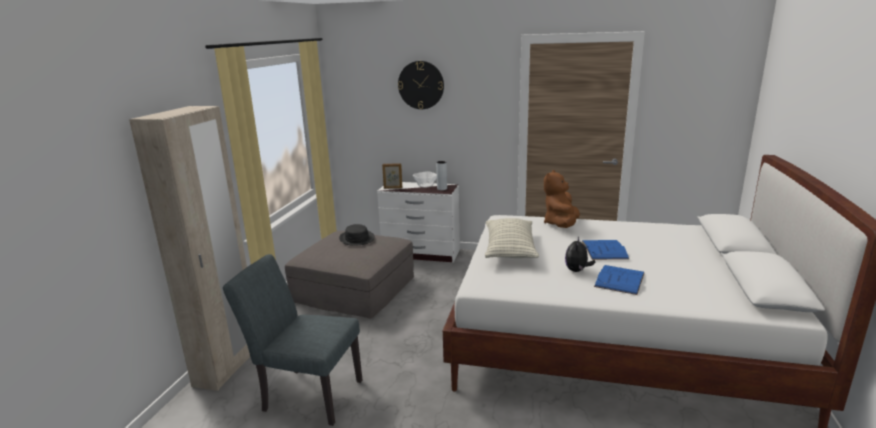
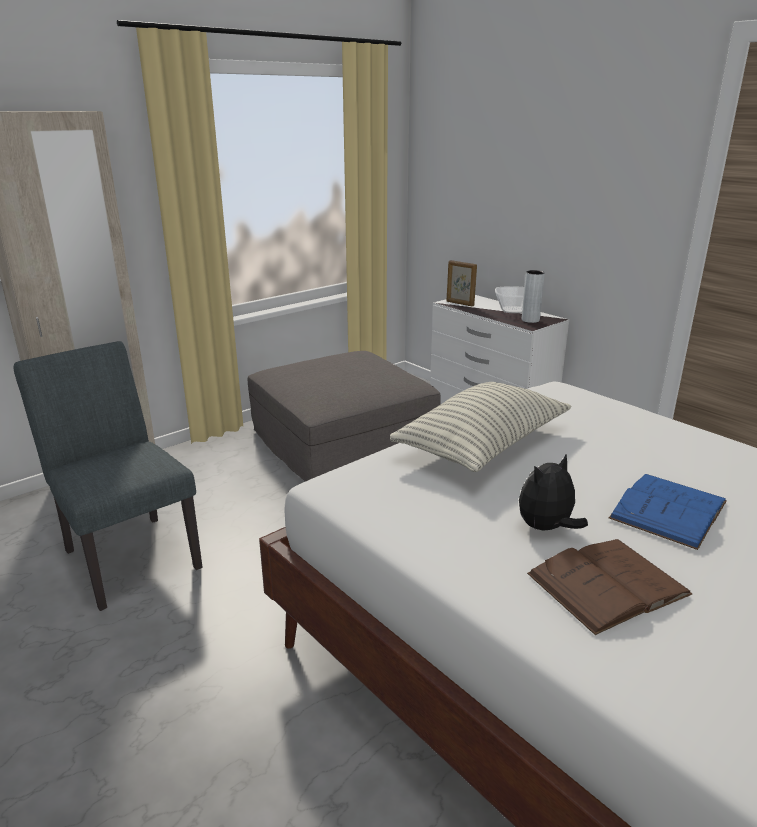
camera: 35 degrees right, 5 degrees up
black hat [339,224,375,246] -> none
wall clock [398,61,444,109] -> none
brown plush toy [544,170,580,228] -> none
blue book [594,265,645,295] -> brown book [527,539,692,635]

